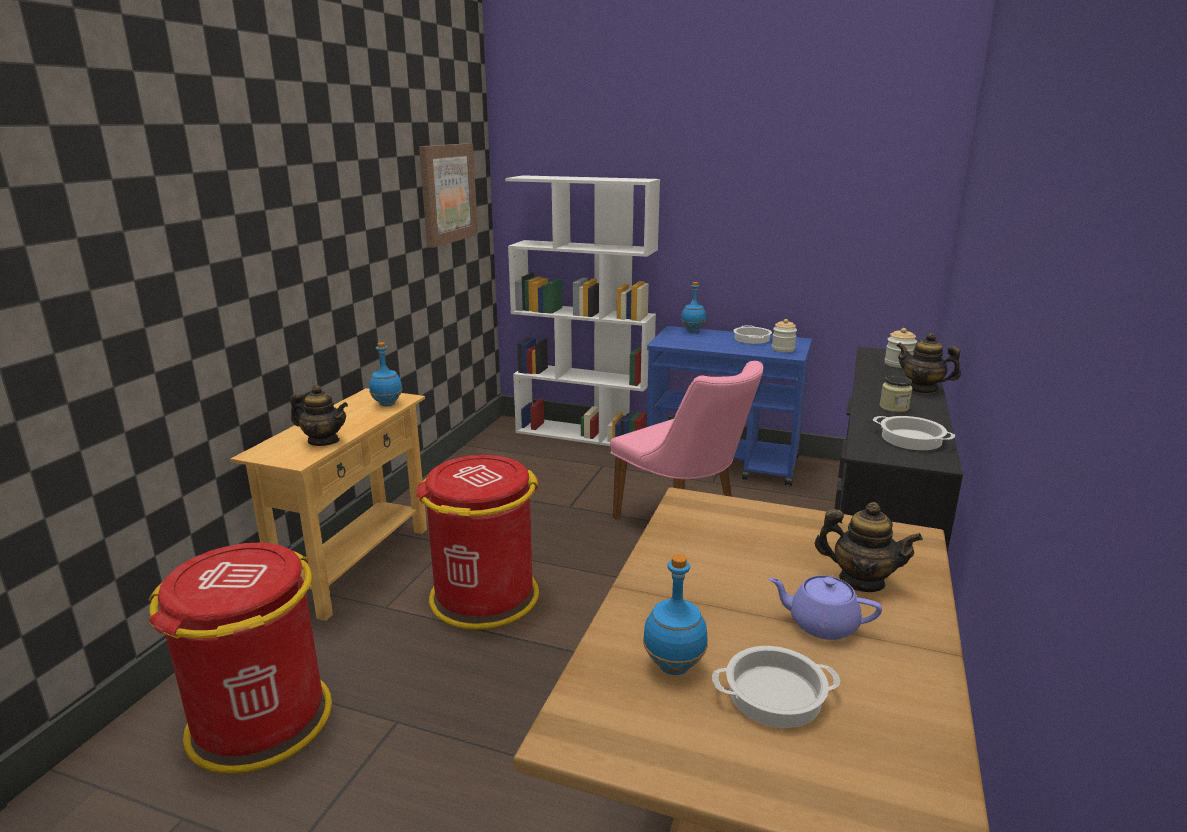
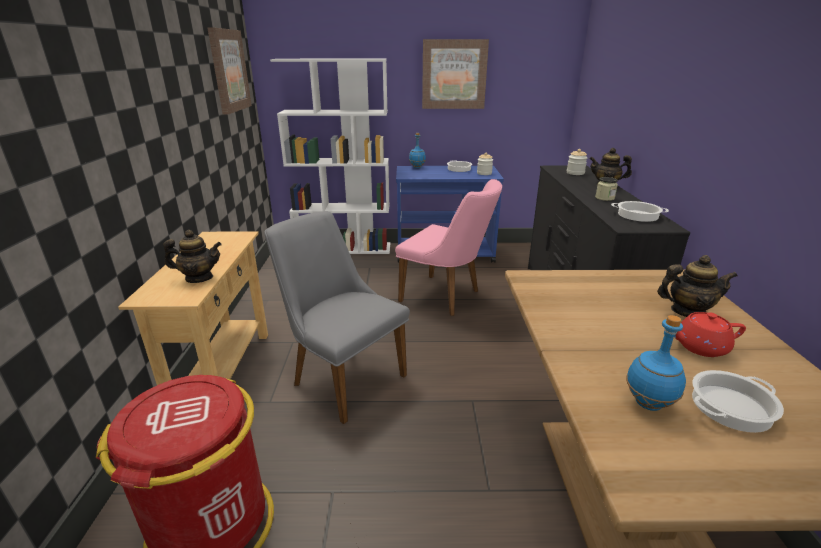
camera: 20 degrees left, 5 degrees up
blue bottle [369,342,403,406] -> none
red trash can [416,455,539,630] -> grey chair [264,211,410,424]
purple teapot [768,575,882,640] -> red teapot [674,312,746,357]
none -> picture [422,39,489,109]

